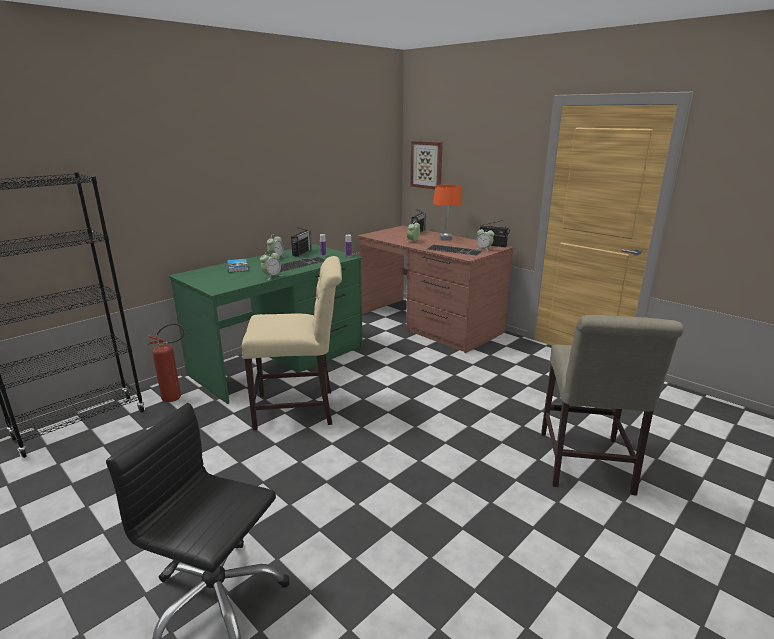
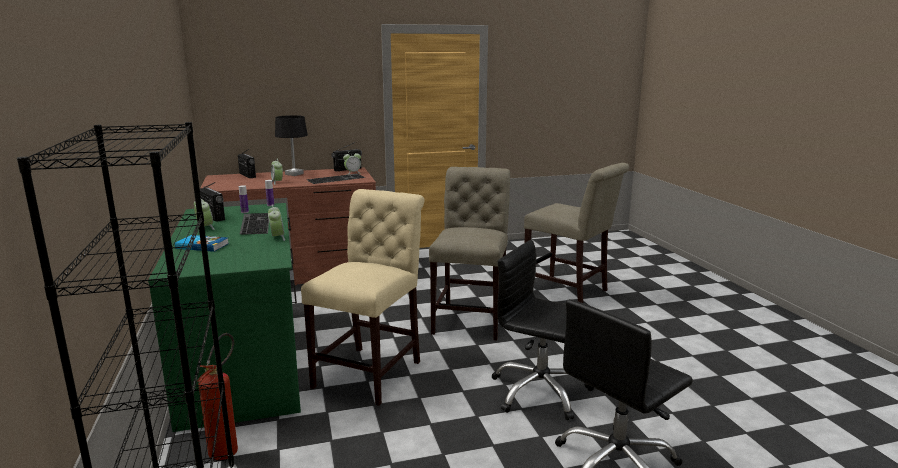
camera: 60 degrees left, 5 degrees down
picture [410,141,443,189] -> none
orange table lamp [433,185,462,240] -> black table lamp [275,115,308,176]
none -> beige chair [429,167,510,340]
none -> black office chair [492,240,594,420]

